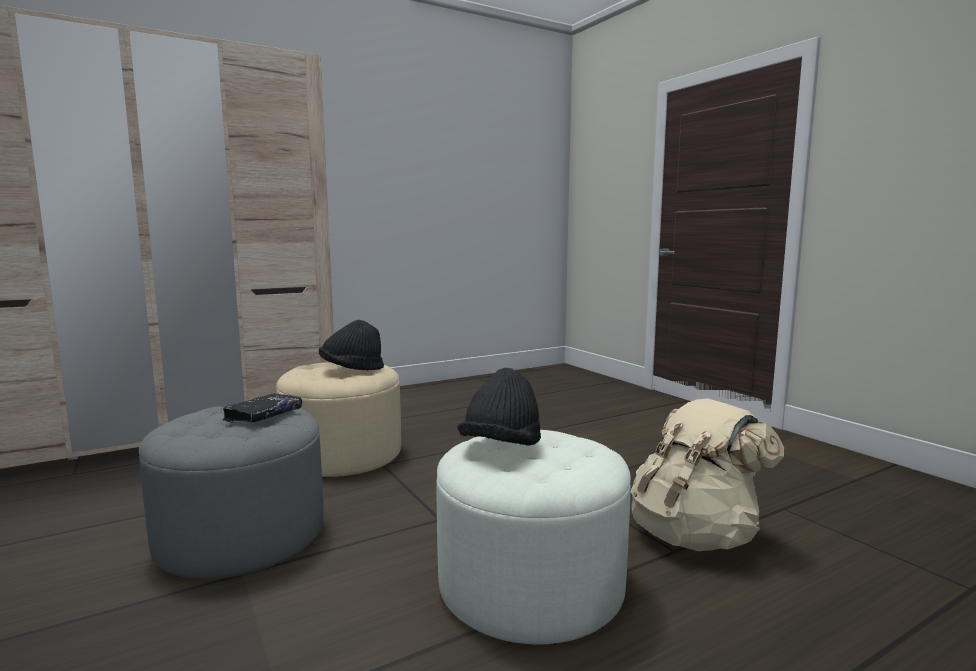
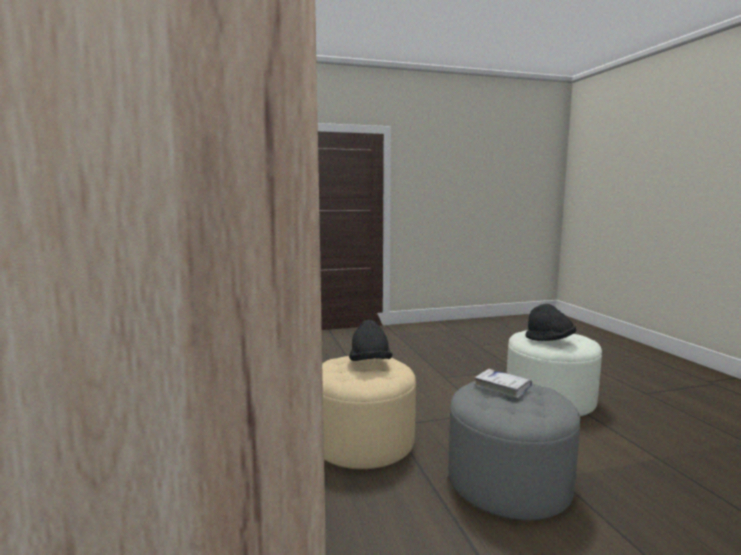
camera: 75 degrees left, 0 degrees up
black book [222,393,302,423] -> white book [474,369,532,398]
beige backpack [631,398,784,551] -> none

